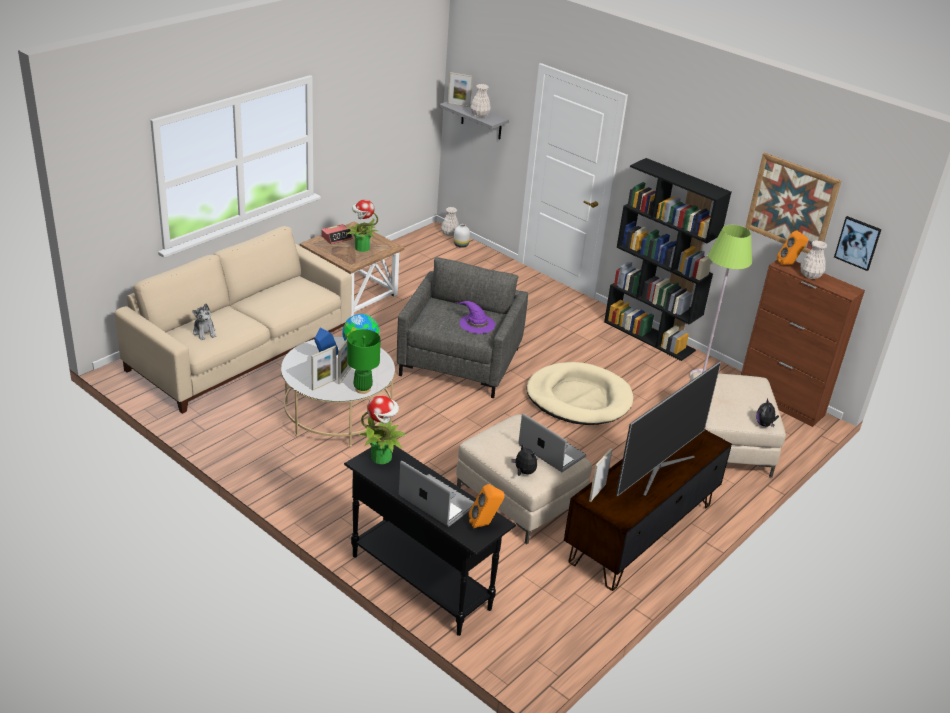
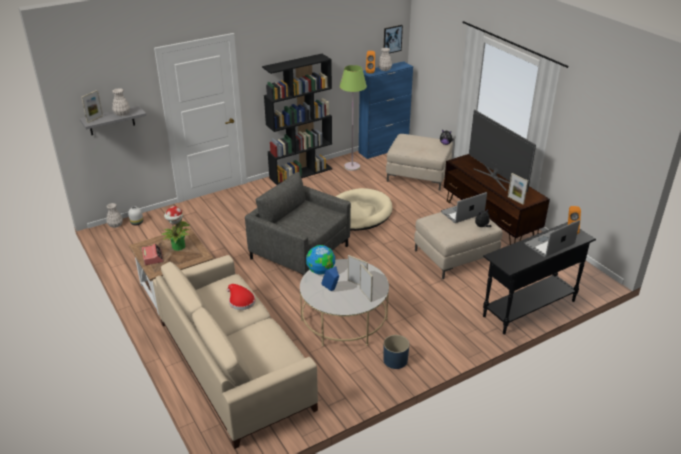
camera: 70 degrees left, 0 degrees up
plush toy [192,303,216,340] -> none
green table lamp [347,329,381,394] -> none
potted plant [359,395,406,464] -> none
purple hat [456,301,495,334] -> none
brown cabinet [741,260,865,427] -> blue cabinet [359,61,413,159]
picture [745,153,841,254] -> none
none -> red hat [227,284,255,310]
none -> blue planter [383,335,409,369]

